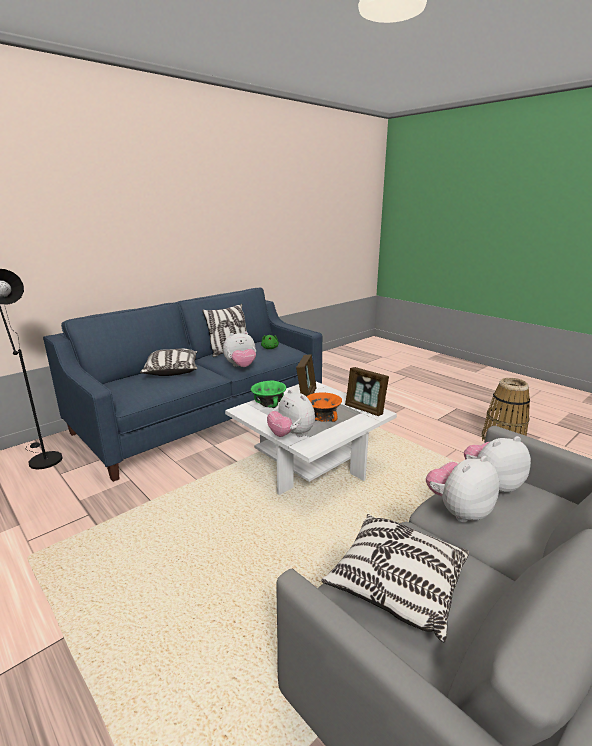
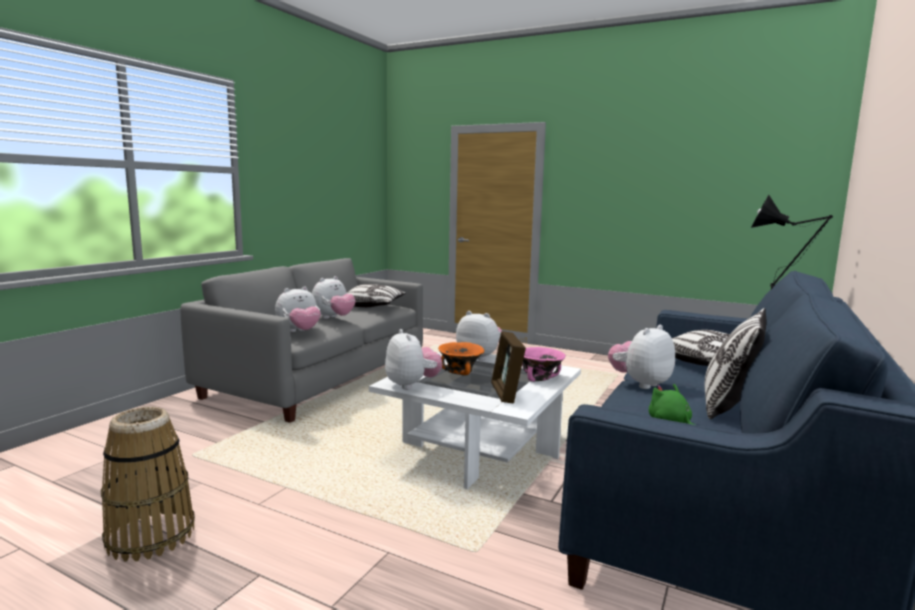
camera: 160 degrees right, 10 degrees down
green bowl [251,381,286,408] -> pink bowl [522,347,566,382]
picture frame [345,367,389,416] -> plush toy [385,329,442,390]

